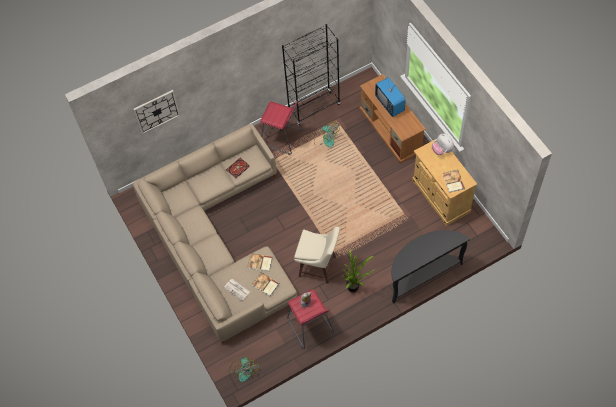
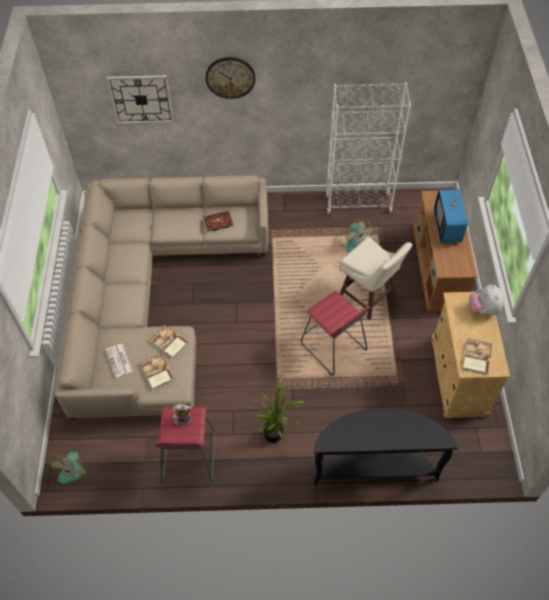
camera: 25 degrees right, 5 degrees down
red stool [260,101,303,155] -> red stool moved to [301,291,370,376]
black bookcase [282,24,340,125] -> white bookcase [326,82,411,214]
beige stool [294,227,340,284] -> beige stool moved to [339,237,413,320]
none -> wall clock [206,57,255,99]

